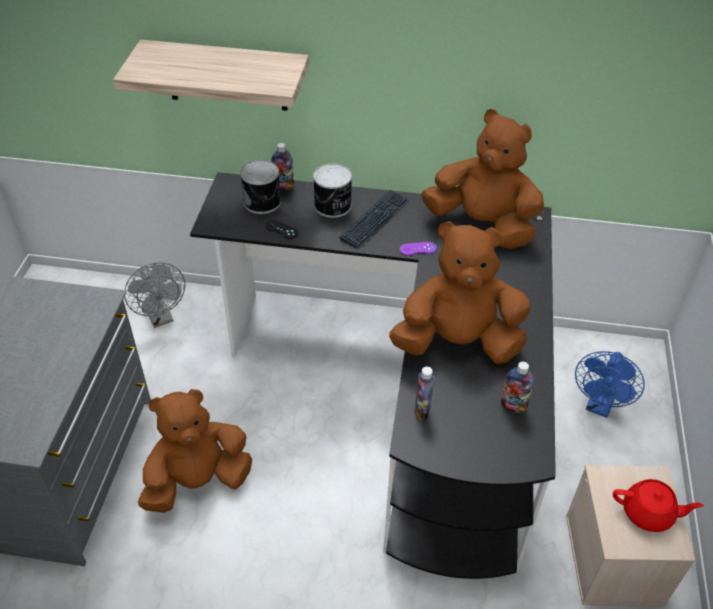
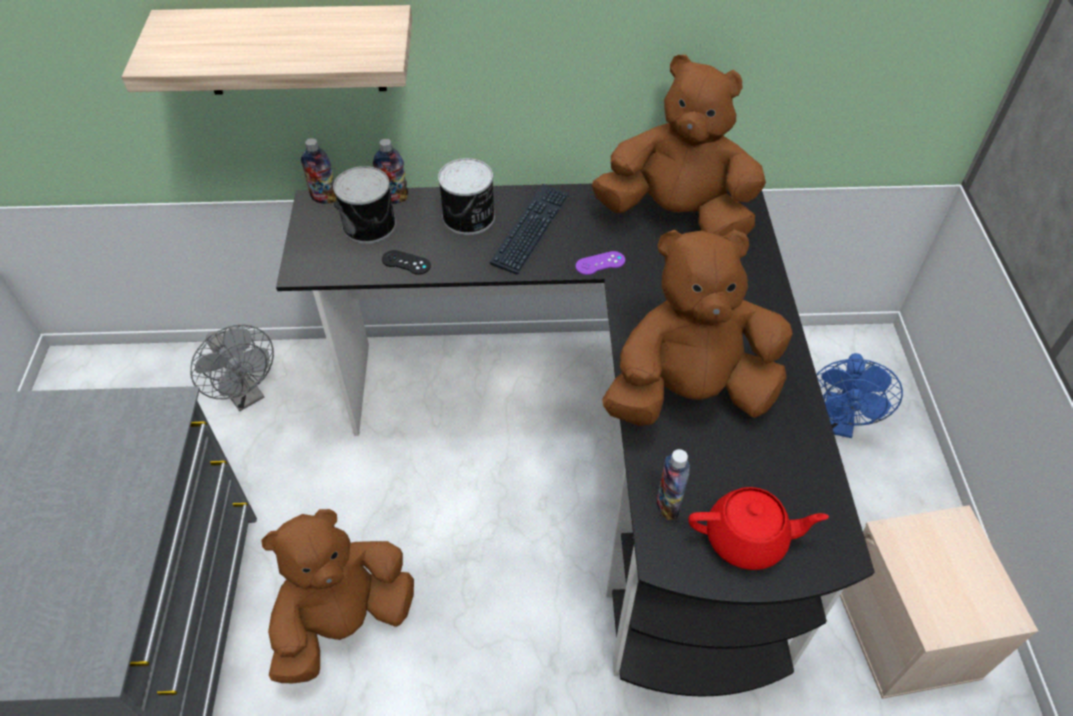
camera: 10 degrees left, 5 degrees up
bottle [501,362,534,413] -> bottle moved to [301,138,337,204]
red teapot [613,479,704,532] -> red teapot moved to [688,487,829,570]

